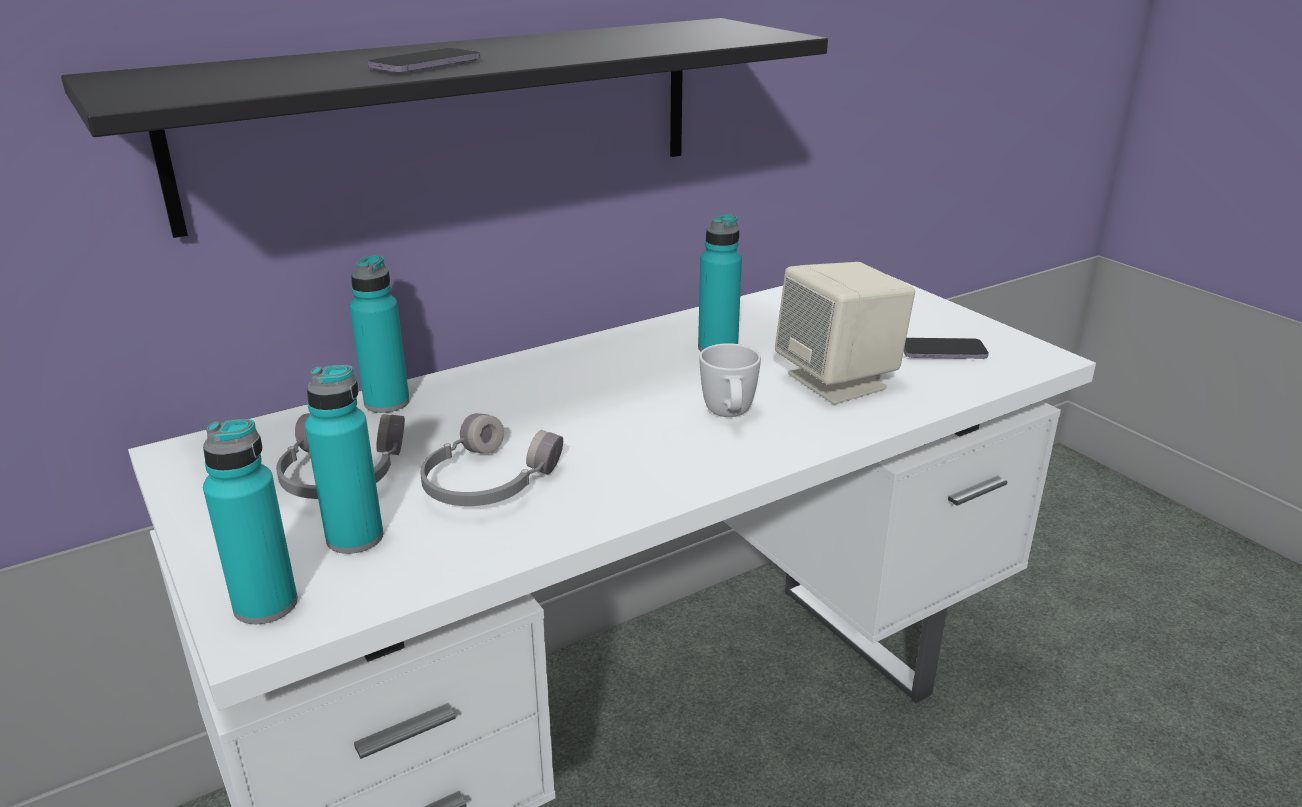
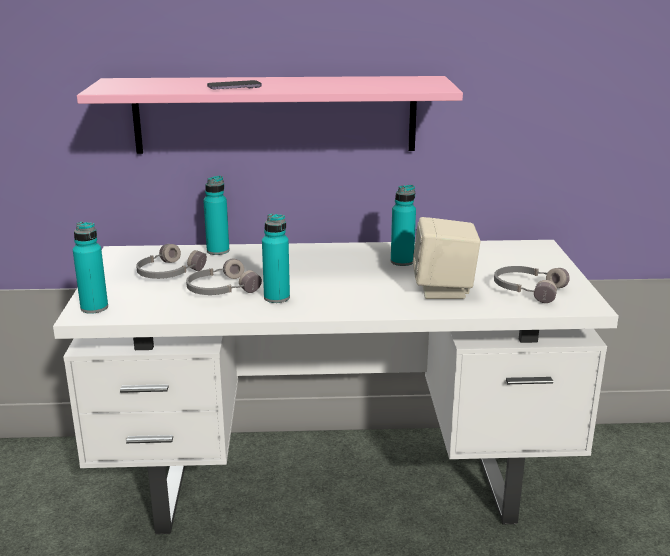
camera: 30 degrees right, 5 degrees down
black shelf [61,18,828,238] -> pink shelf [77,76,463,154]
turquoise bottle [305,365,383,554] -> turquoise bottle moved to [262,214,290,303]
white mug [699,343,761,417] -> none
phone [904,338,989,359] -> grey headphones [494,266,570,303]

